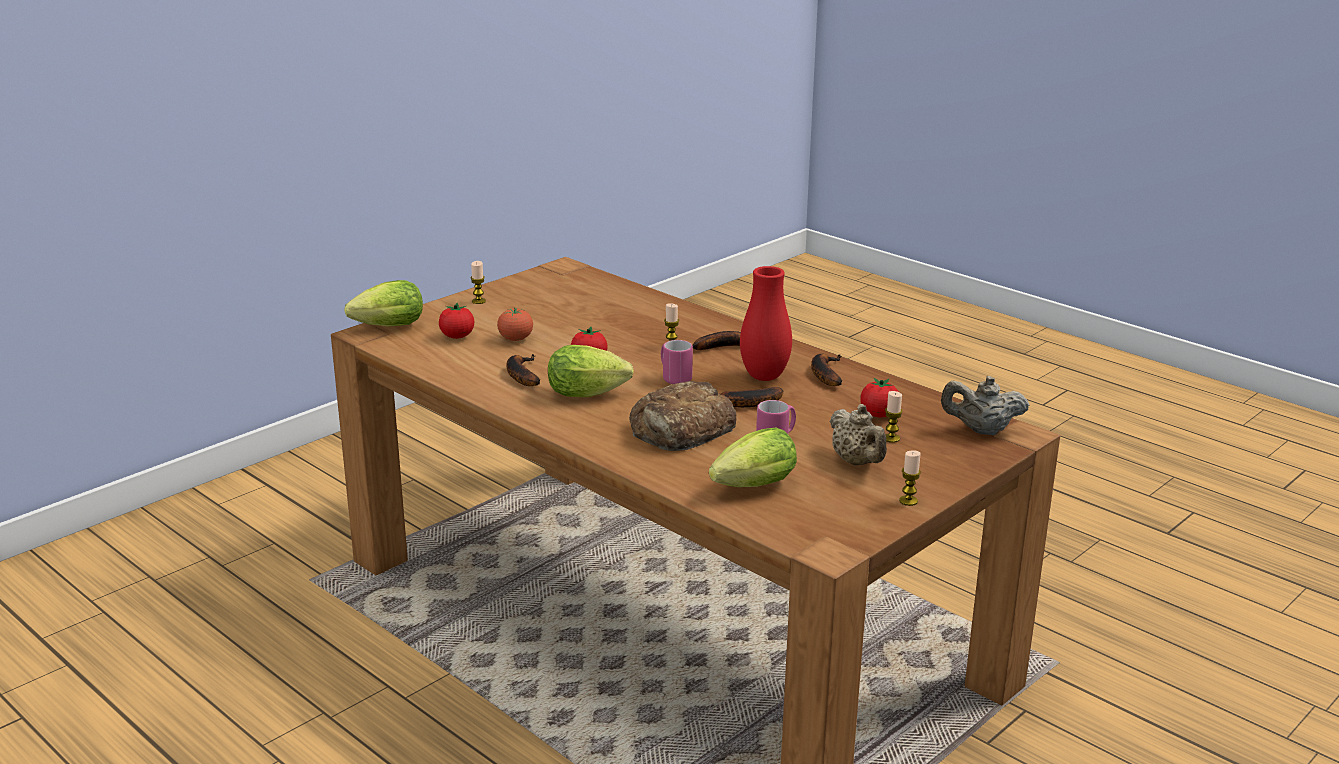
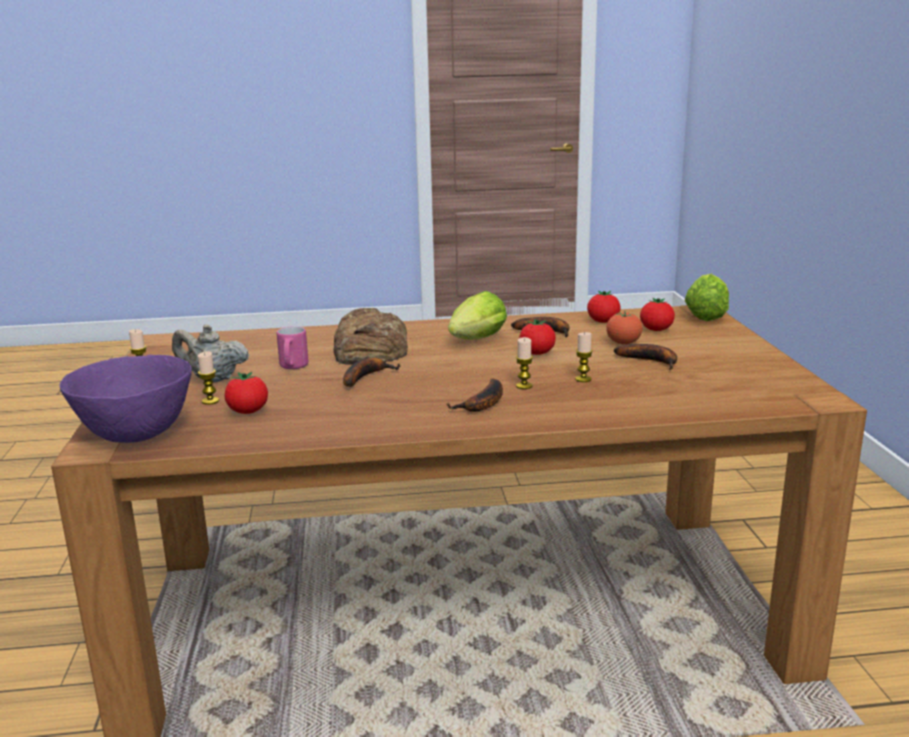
camera: 130 degrees right, 5 degrees down
candle [471,261,486,304] -> candle moved to [575,332,593,382]
pink mug [661,340,693,384] -> none
lettuce [709,428,797,487] -> none
red vase [740,266,792,381] -> none
banana [811,354,842,386] -> banana moved to [614,344,677,370]
beige teapot [941,376,1029,435] -> purple bowl [59,355,192,443]
none -> tomato [587,291,621,323]

